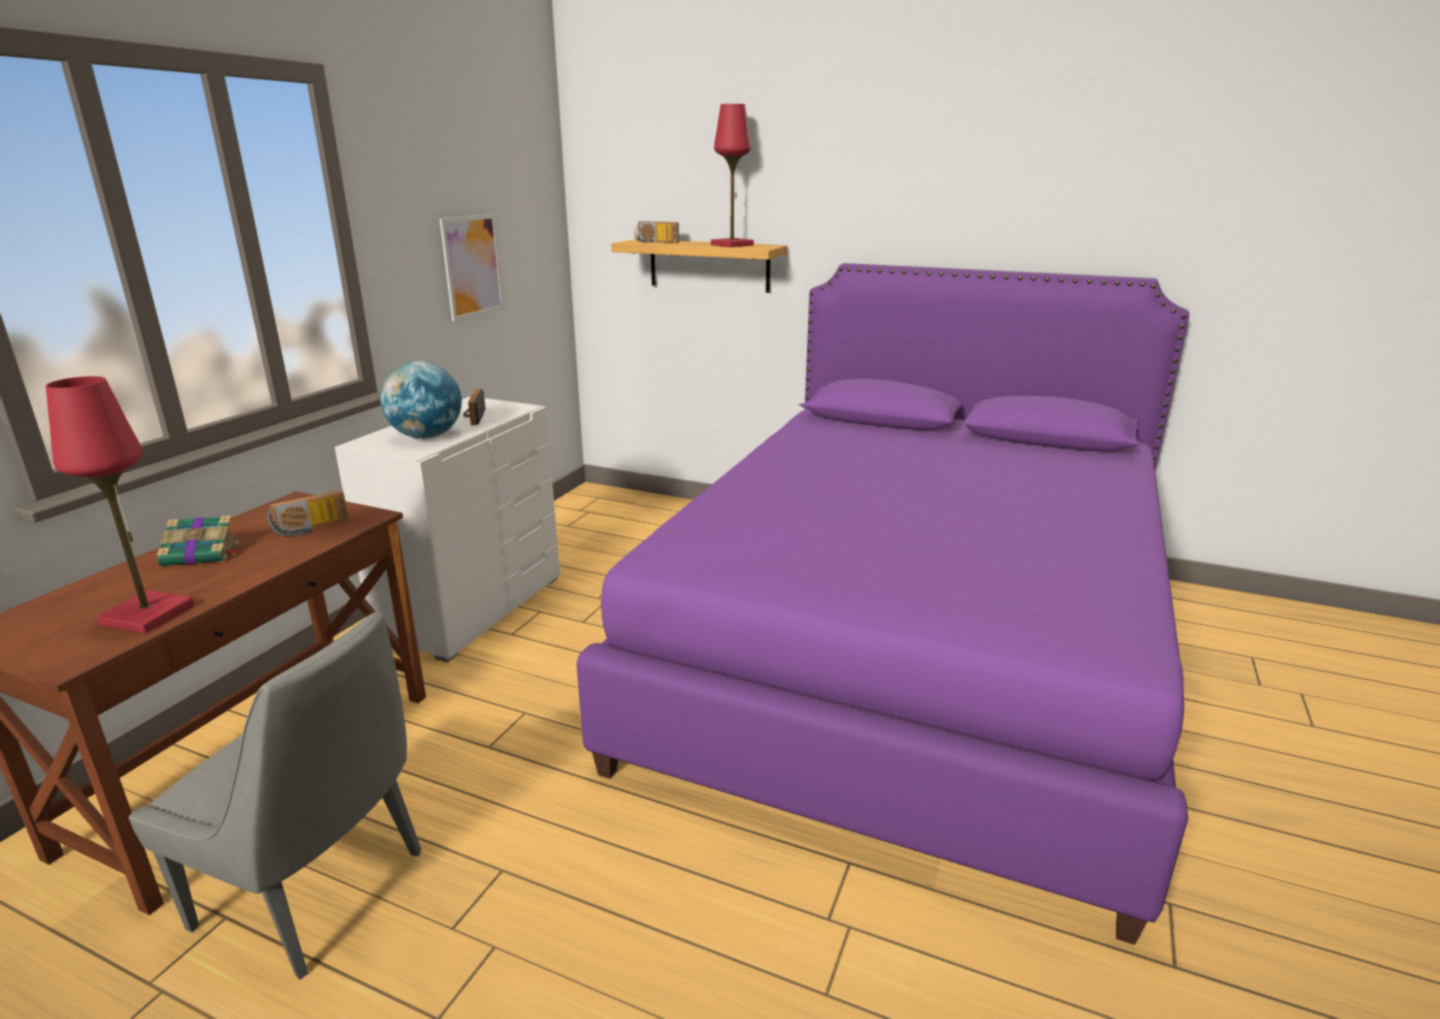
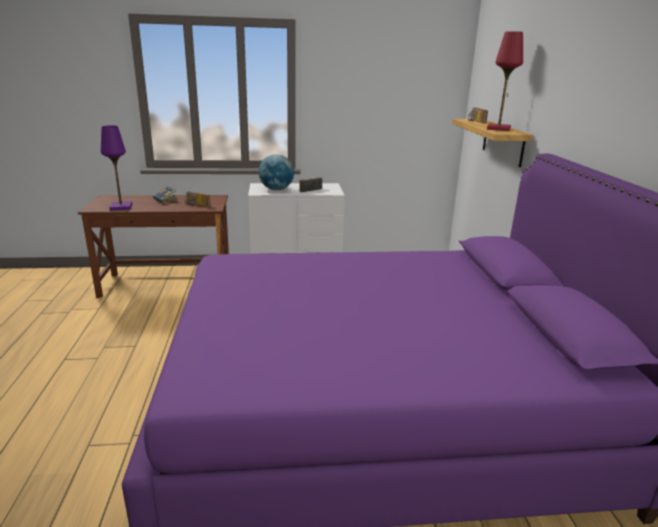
camera: 60 degrees right, 0 degrees up
red table lamp [46,376,194,633] -> purple table lamp [101,126,132,211]
grey chair [128,611,422,980] -> none
picture [439,214,504,321] -> none

